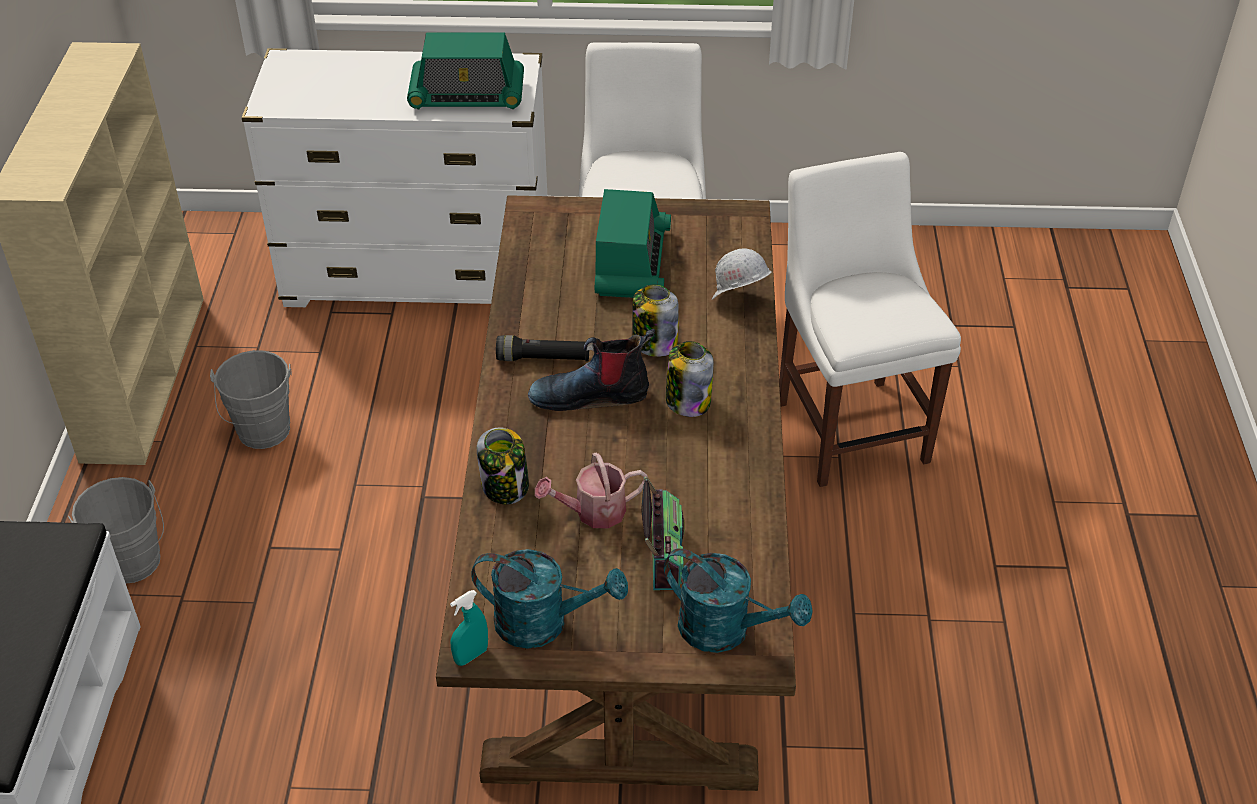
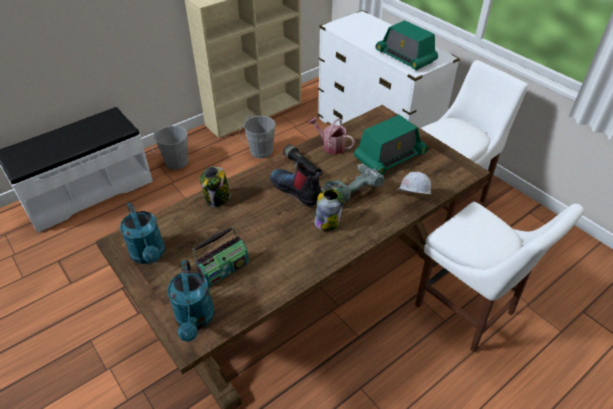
camera: 50 degrees right, 0 degrees up
turquoise spray bottle [450,590,488,666] -> none
watering can [535,453,648,528] -> watering can moved to [308,117,355,155]
jar [632,285,679,357] -> power drill [321,164,384,205]
white chair [779,152,961,487] -> white chair turned 105 degrees clockwise [415,202,584,352]

